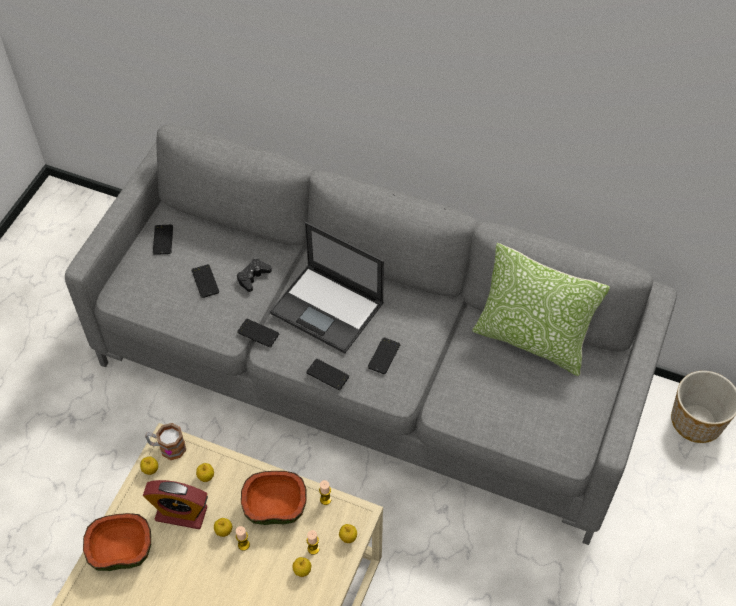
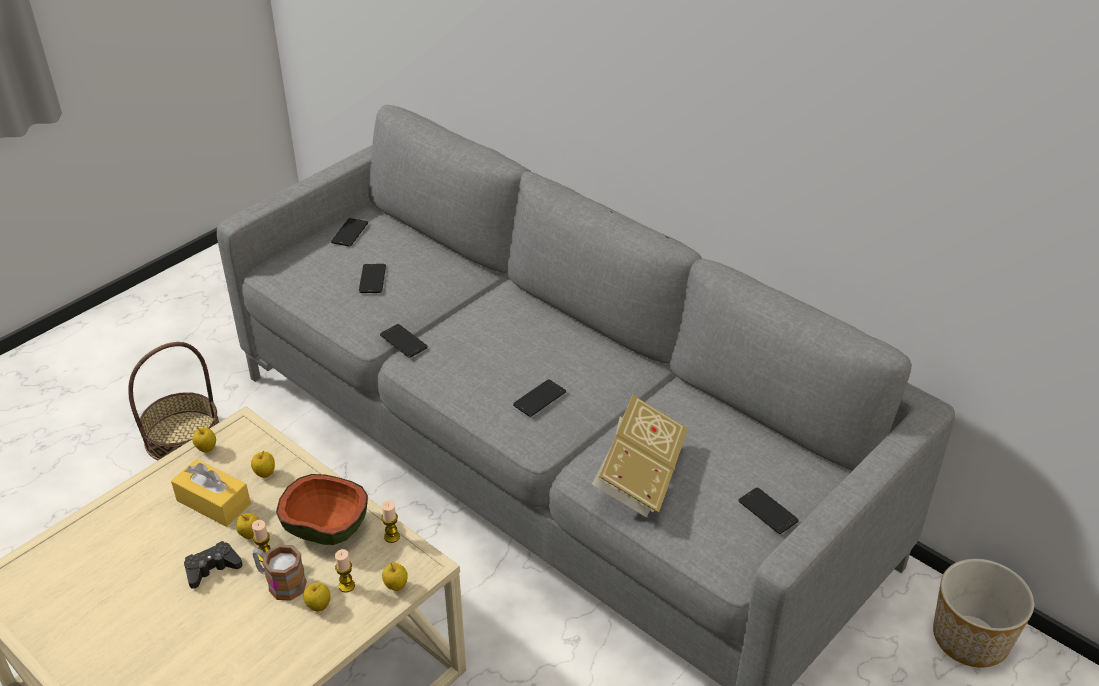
camera: 20 degrees right, 15 degrees down
bowl [83,513,151,571] -> none
alarm clock [143,480,208,529] -> yellow tissue box [171,459,251,527]
mug [145,423,186,460] -> mug moved to [253,544,307,601]
black game controller [237,259,272,292] -> black game controller moved to [184,541,243,589]
laptop [270,222,384,354] -> none
phone [306,359,349,390] -> phone moved to [739,488,798,534]
pillow [472,243,610,376] -> none
none -> basket [128,342,219,460]
none -> book [592,395,688,518]

